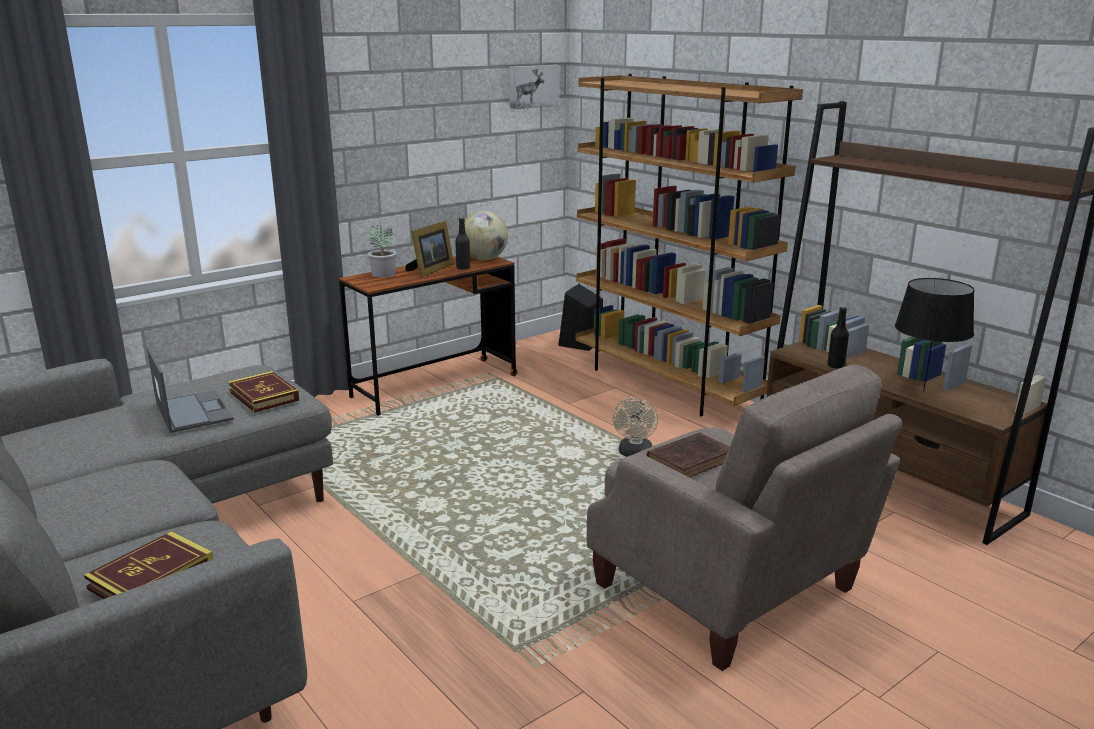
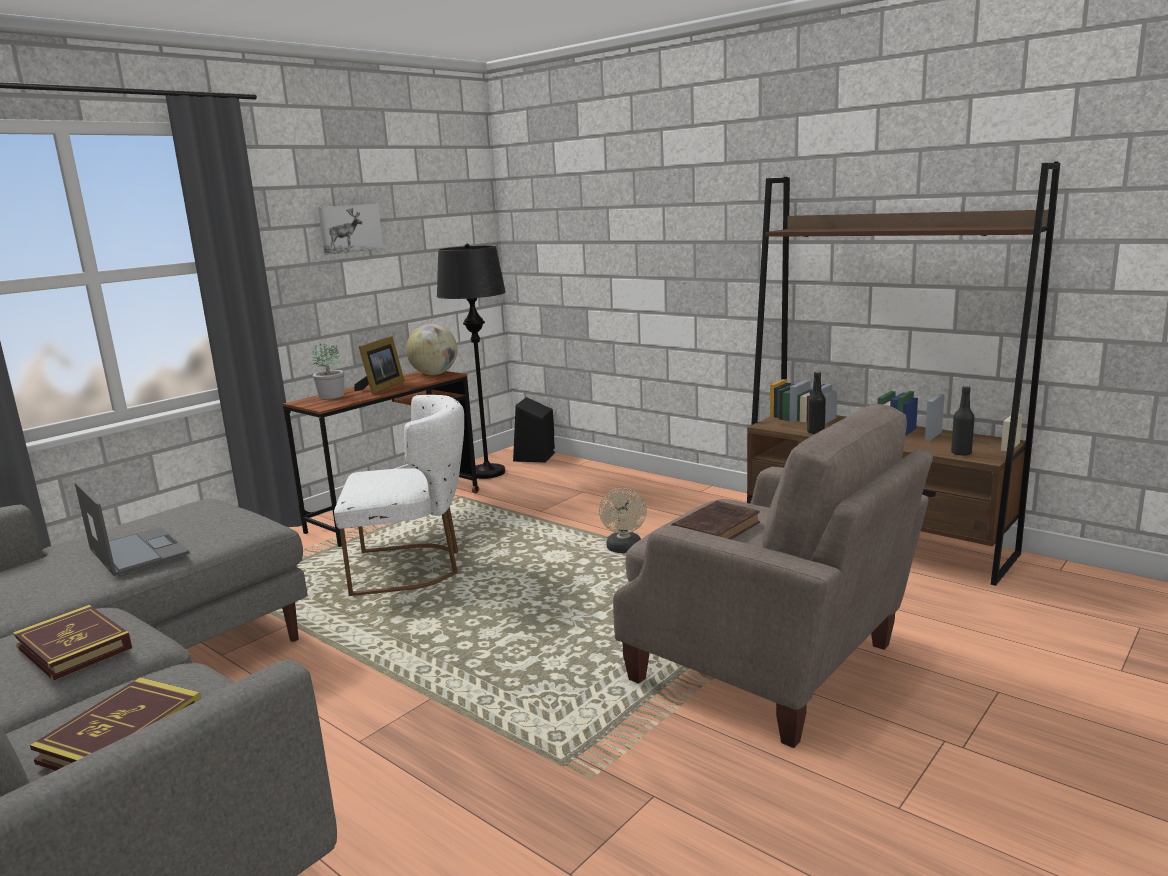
camera: 10 degrees left, 5 degrees down
book [228,371,299,413] -> book moved to [13,605,132,681]
black bottle [455,218,470,269] -> black bottle moved to [951,386,975,456]
picture [509,65,559,109] -> picture moved to [318,204,383,255]
brown bookcase [575,74,803,417] -> none
black table lamp [895,278,974,391] -> none
none -> white chair [334,395,464,596]
none -> black floor lamp [436,244,506,479]

